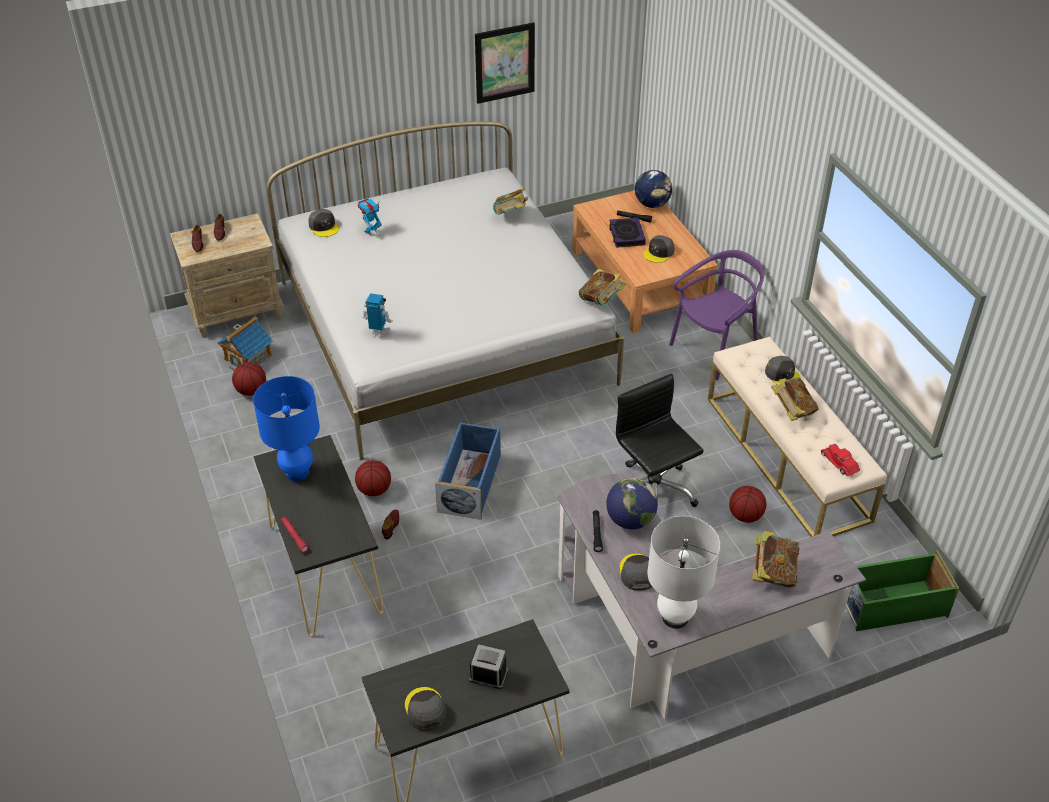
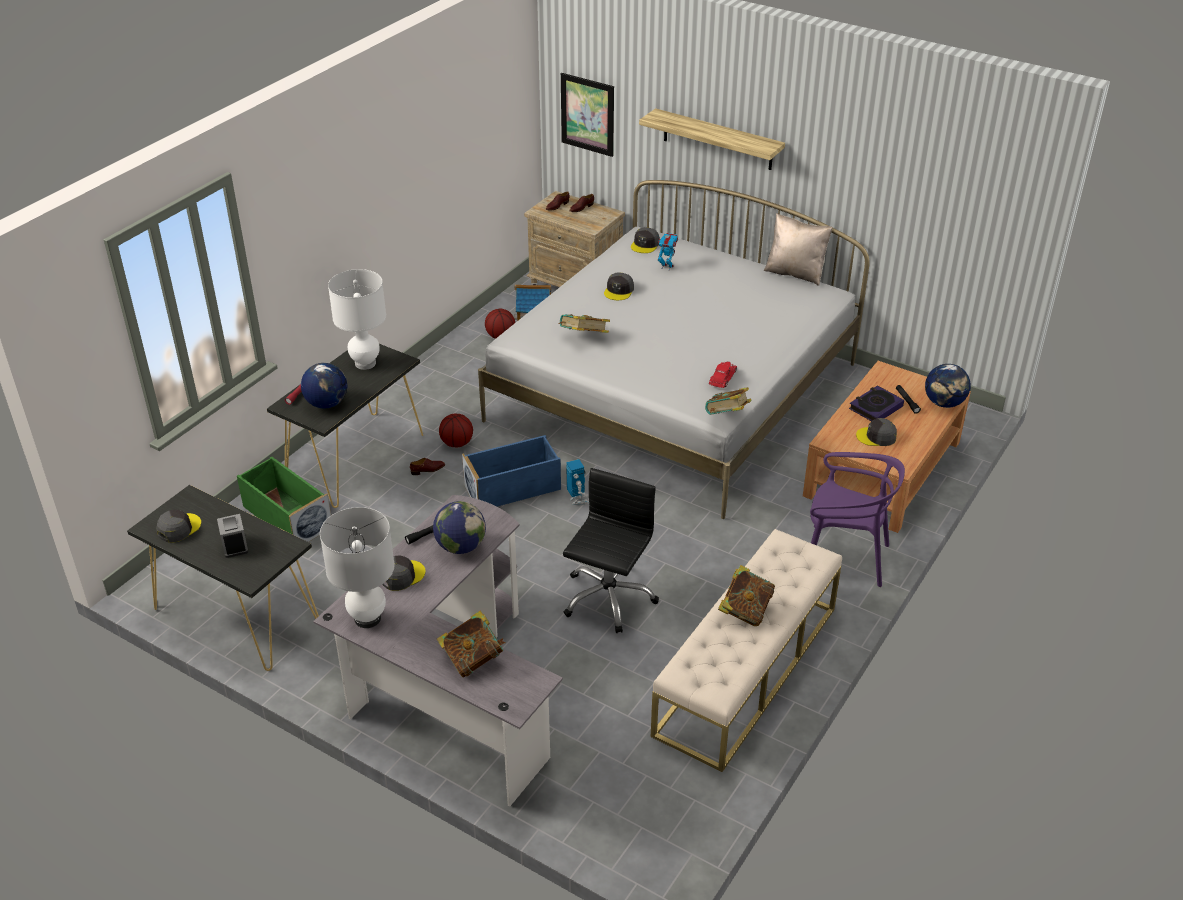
camera: 55 degrees right, 5 degrees down
blue table lamp [253,376,320,481] -> white table lamp [328,269,386,370]
toy robot [362,293,393,338] -> toy robot moved to [566,459,589,505]
picture [475,22,535,104] -> picture moved to [561,73,614,157]
book [493,187,528,215] -> book moved to [559,314,610,333]
basketball [729,486,766,523] -> none
grey cap [765,356,801,385] -> grey cap moved to [604,273,634,300]
red toy car [821,444,860,476] -> red toy car moved to [709,361,737,388]
green storage box [846,550,959,631] -> green storage box moved to [237,456,331,542]
none -> globe [301,363,347,408]
none -> shelf [639,108,785,170]
none -> beige pillow [764,213,833,286]

